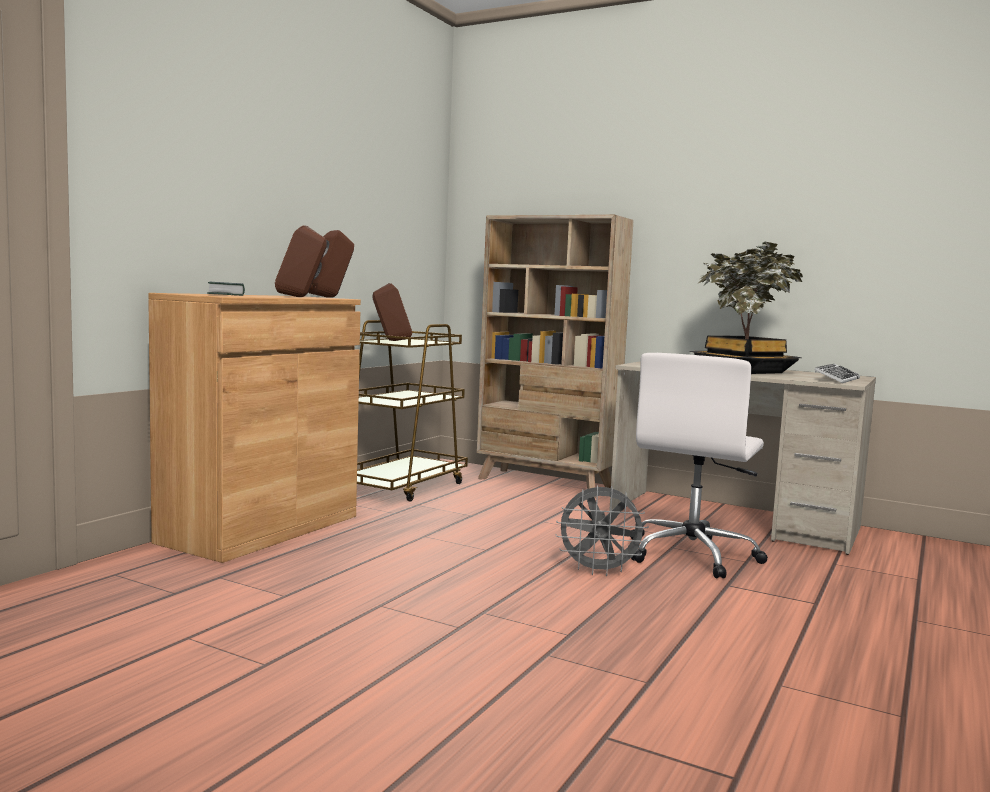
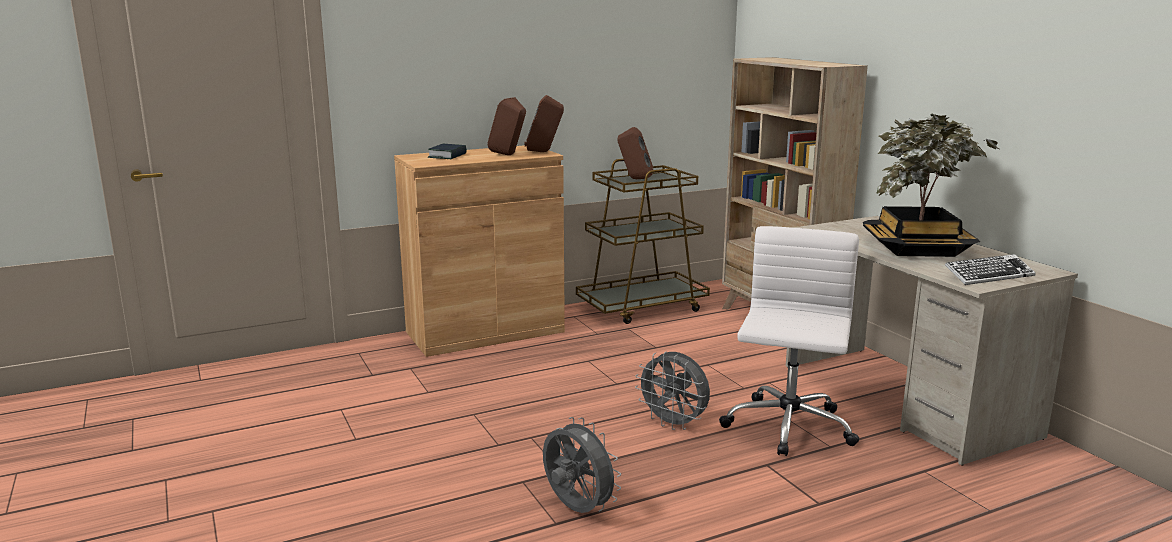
camera: 35 degrees right, 10 degrees up
white office chair [631,353,768,578] -> white office chair turned 135 degrees clockwise [719,226,859,456]
none -> grey fan [543,417,621,513]

